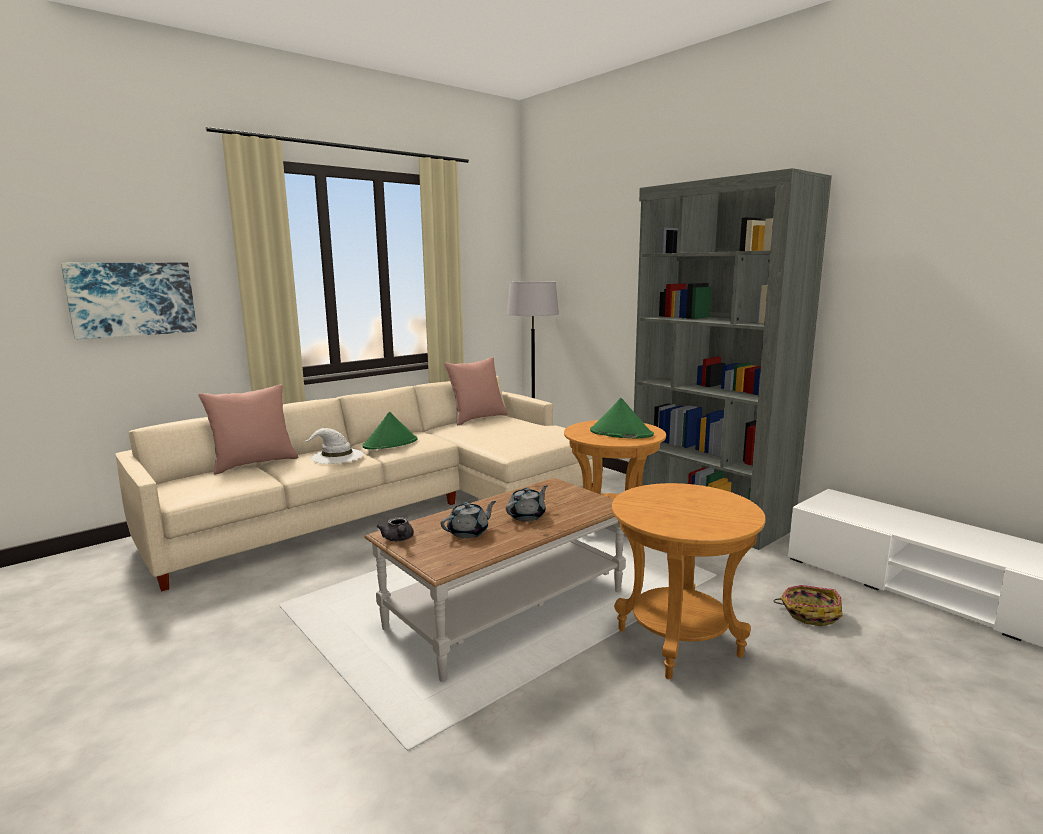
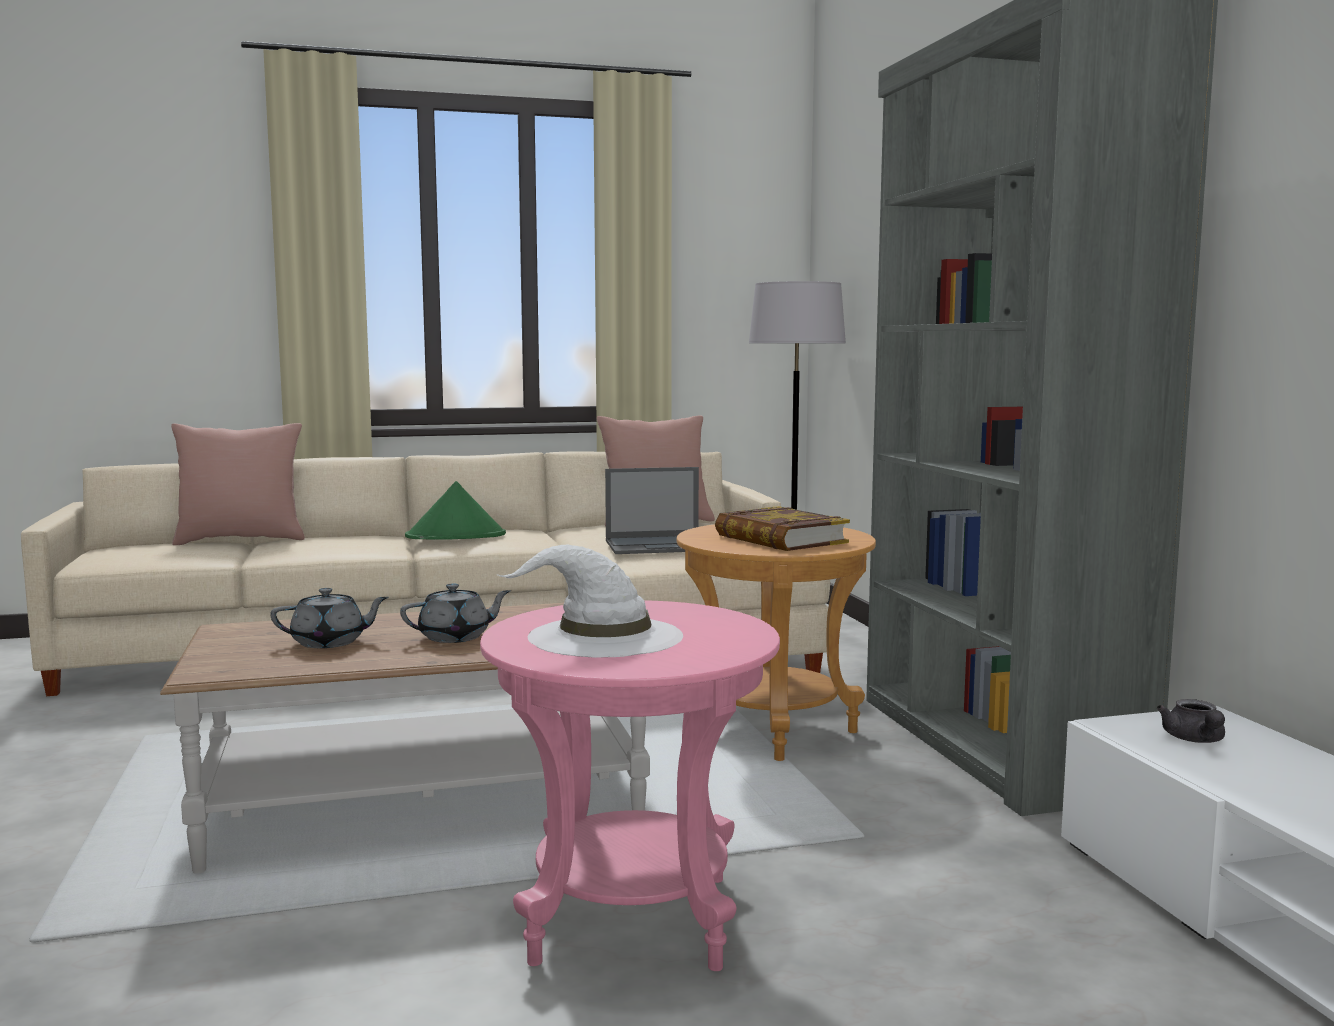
camera: 25 degrees right, 5 degrees down
picture [61,263,197,340] -> none
white hat [304,428,364,464] -> white hat moved to [498,545,683,658]
grey teapot [377,517,414,541] -> grey teapot moved to [1157,699,1225,743]
green hat [590,398,654,439] -> book [715,506,850,551]
brown side table [612,483,766,679] -> pink side table [480,601,780,971]
basket [773,585,842,626] -> none
none -> laptop [605,467,699,554]

